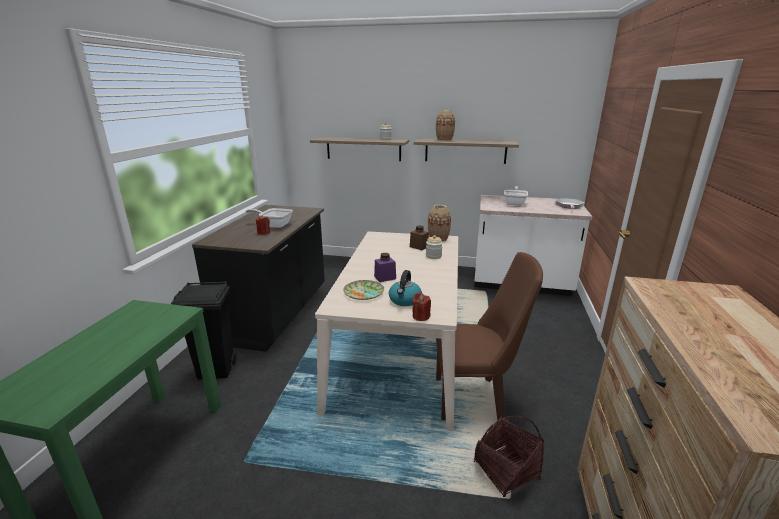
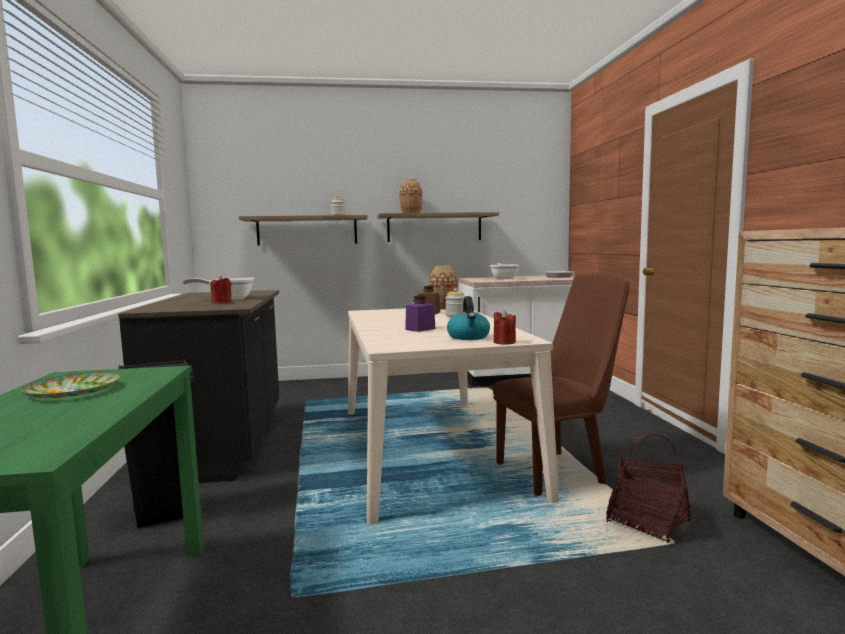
camera: 20 degrees left, 15 degrees down
plate [343,280,384,300] -> plate moved to [21,372,120,398]

